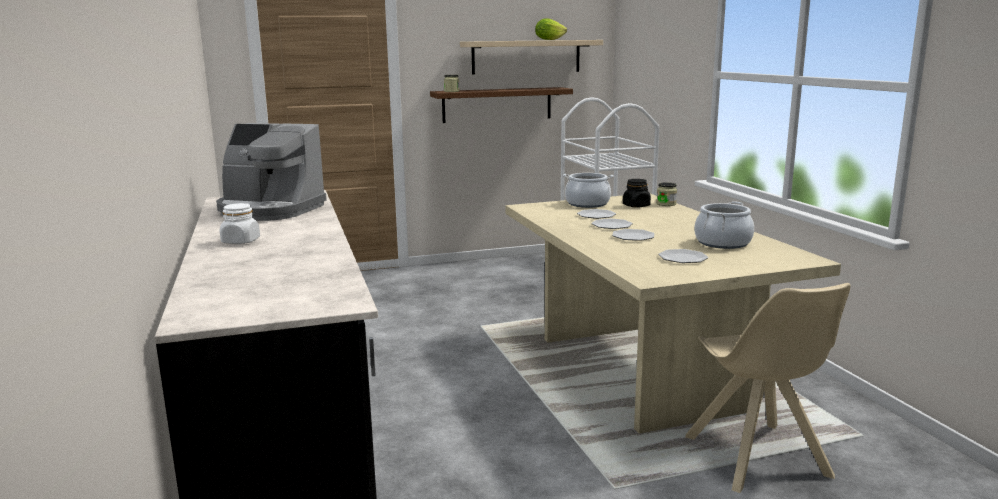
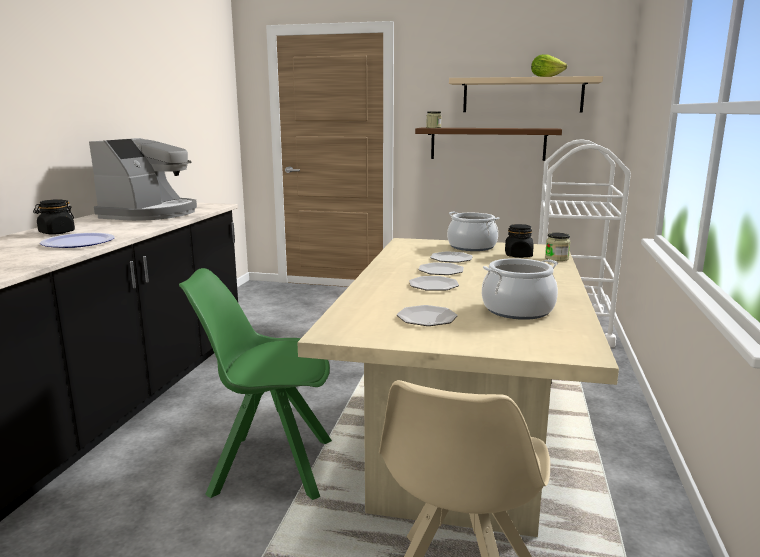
camera: 30 degrees right, 0 degrees up
coffee machine [216,123,327,221] -> coffee machine turned 120 degrees counterclockwise [89,138,197,221]
white jar [220,203,260,244] -> black jar [33,199,75,235]
none -> plate [40,233,115,248]
none -> green chair [179,268,332,500]

